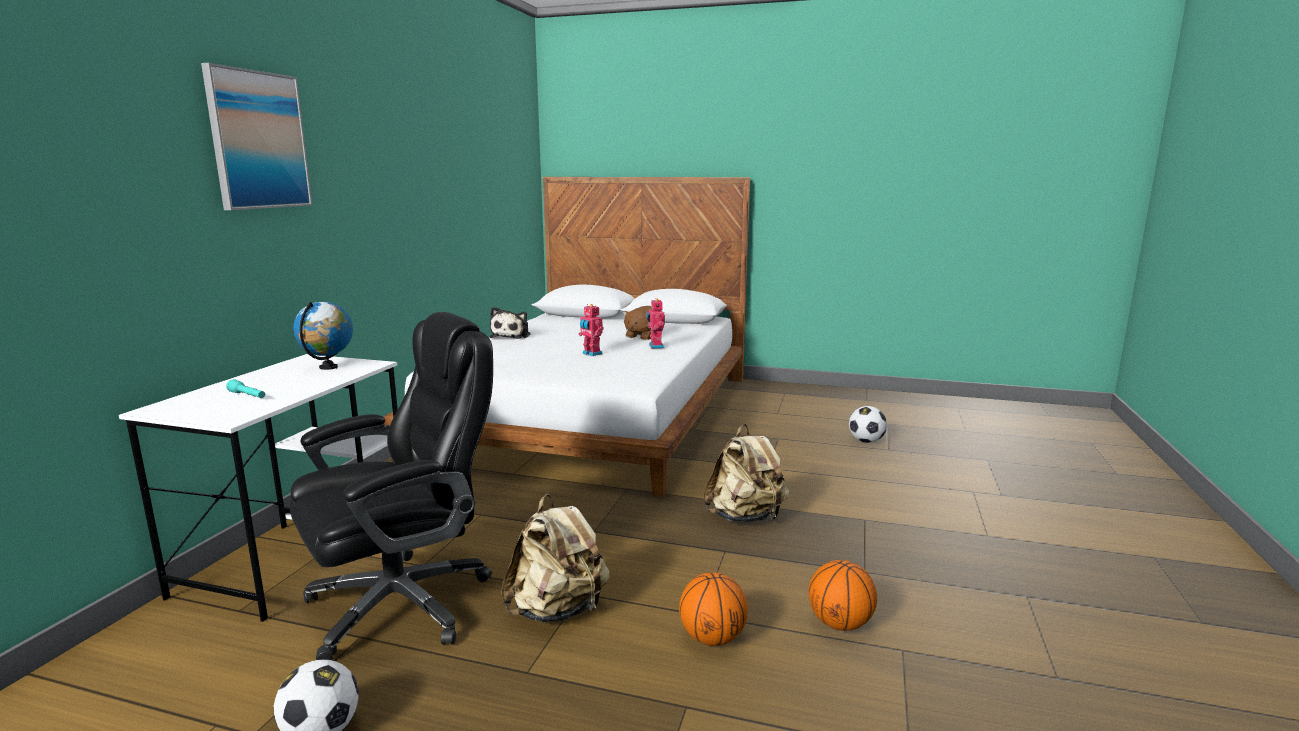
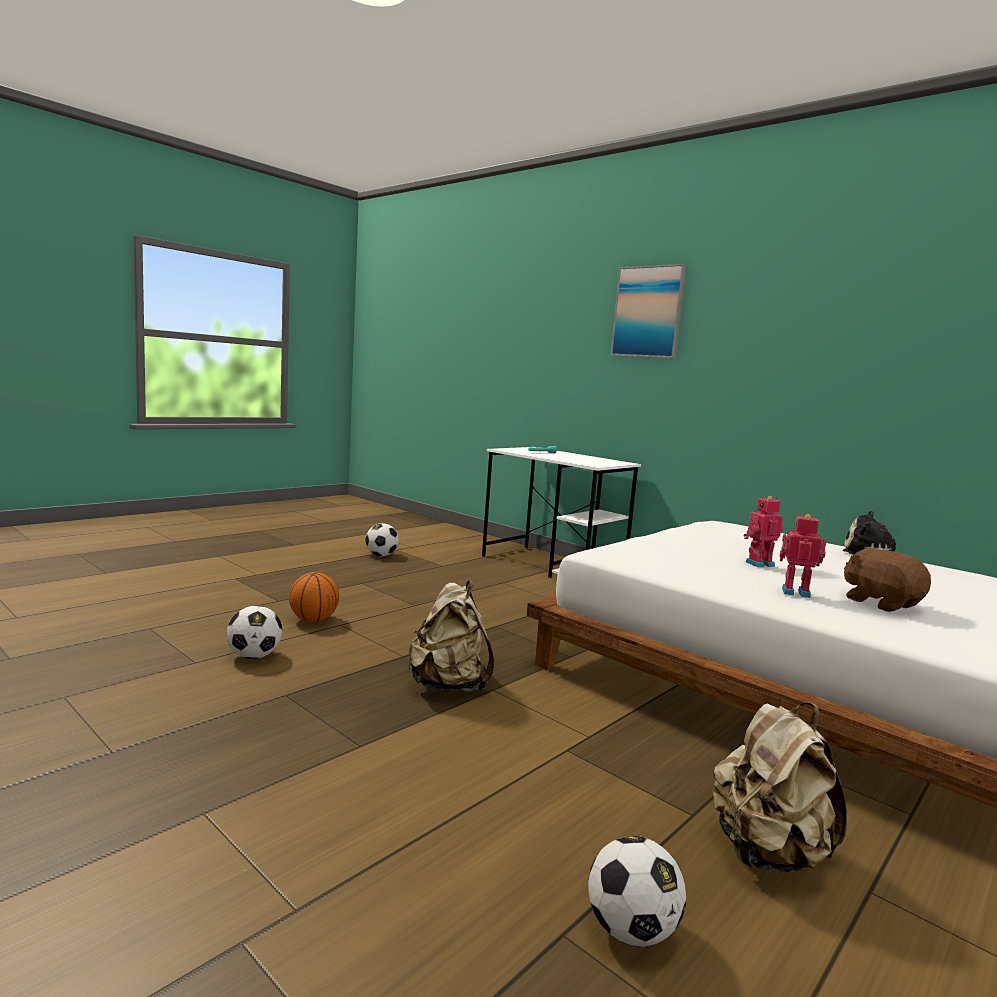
camera: 115 degrees right, 5 degrees down
black office chair [290,312,493,660] -> none
globe [293,302,353,370] -> none
beige backpack [501,494,610,623] -> beige backpack moved to [713,703,847,872]
basketball [809,560,877,631] -> football [227,606,282,659]

